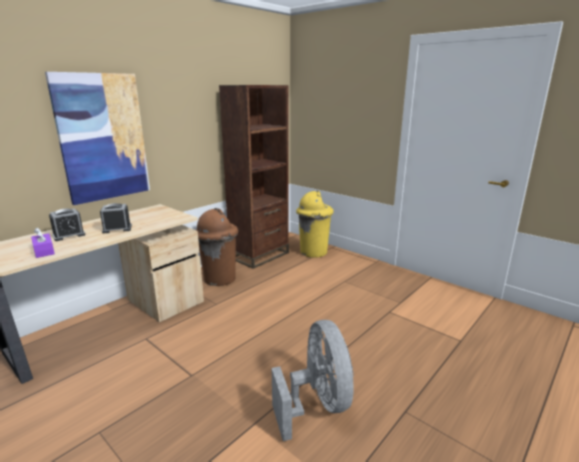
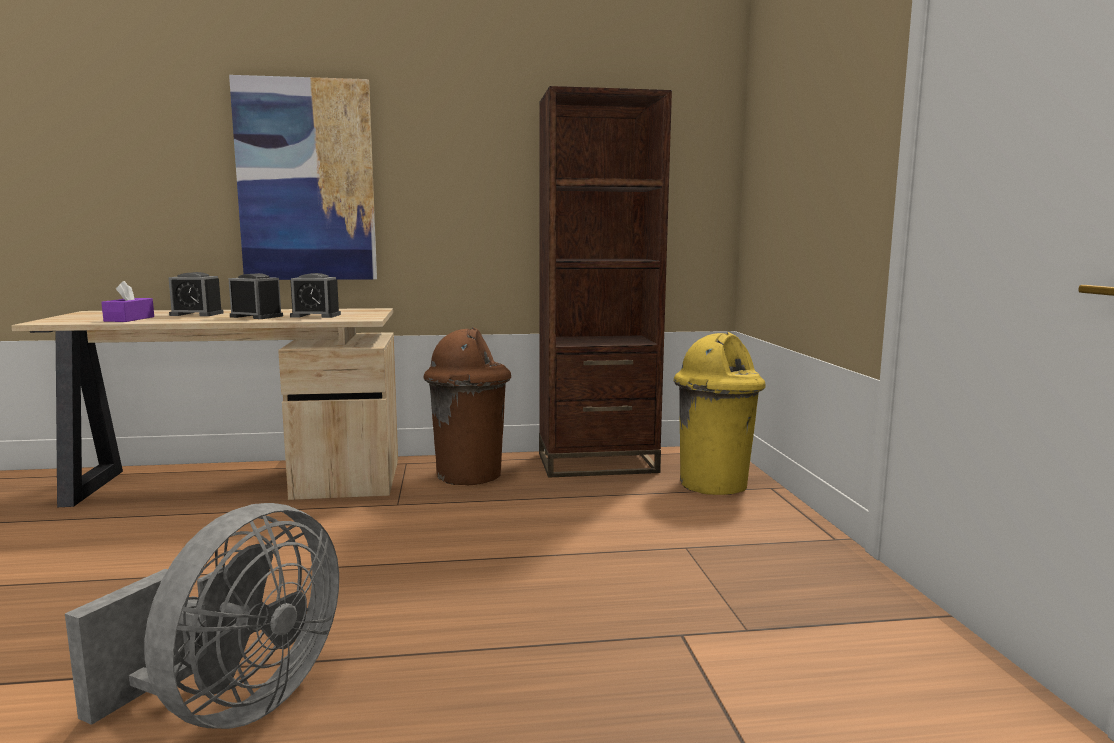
camera: 40 degrees right, 10 degrees down
none -> alarm clock [290,273,341,318]

